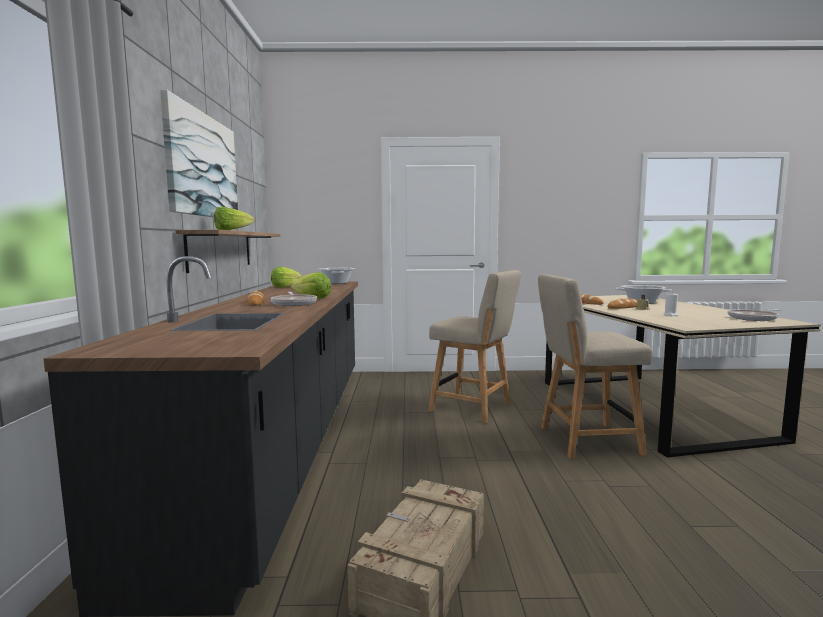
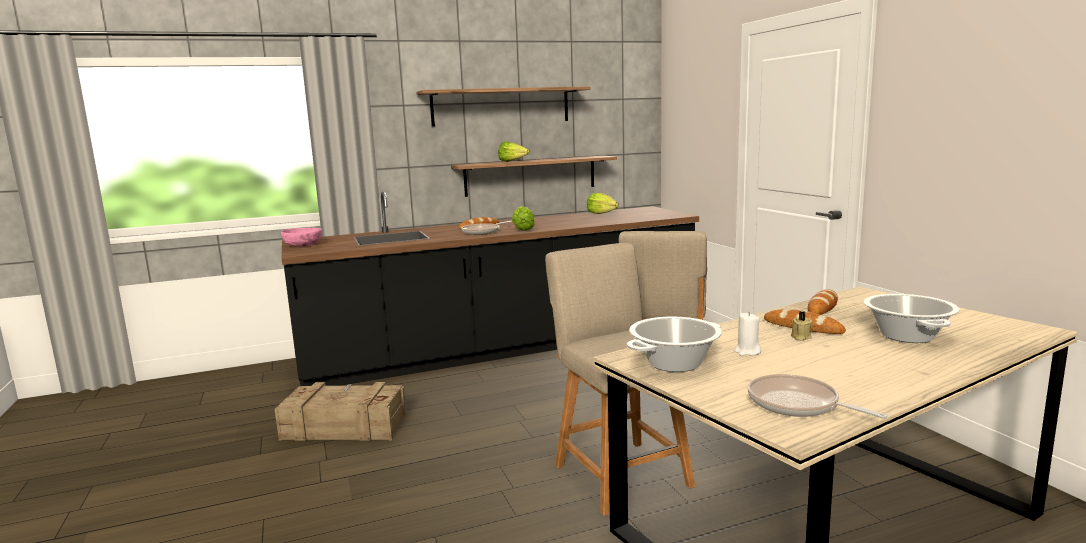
camera: 70 degrees right, 5 degrees up
picture [160,89,238,217] -> shelf [416,86,590,126]
cooking pot [318,268,355,284] -> cooking pot moved to [627,317,722,372]
none -> pink bowl [281,228,322,246]

